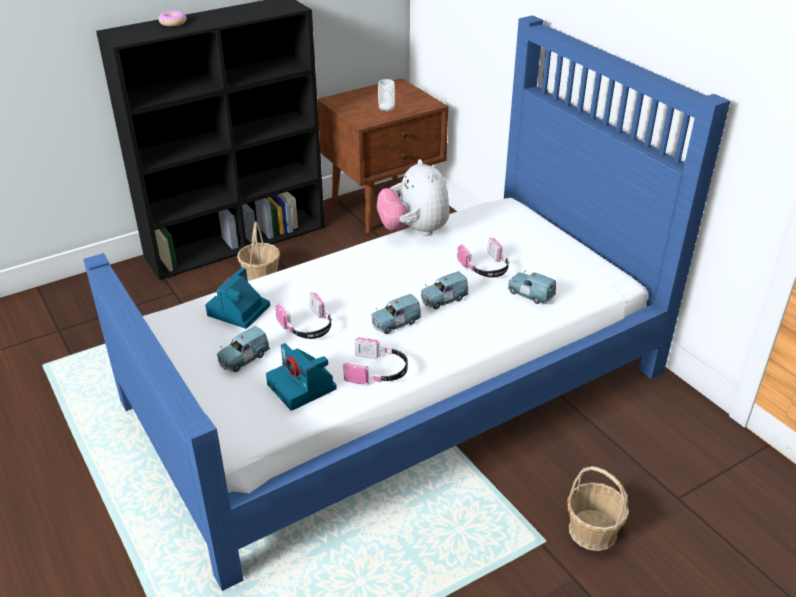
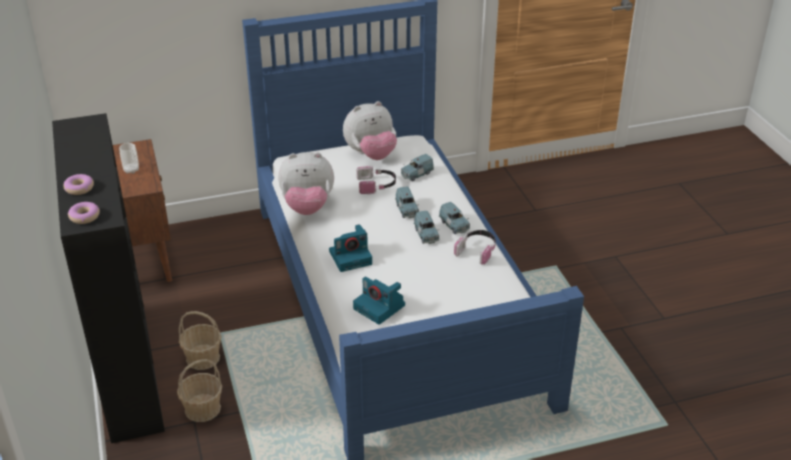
camera: 75 degrees left, 0 degrees up
blue toy car [217,326,270,372] -> blue toy car moved to [439,202,470,234]
camera [266,343,337,411] -> camera moved to [329,224,372,272]
headphones [275,292,332,339] -> none
basket [567,466,629,551] -> basket moved to [177,359,222,422]
none -> donut [68,202,100,224]
none -> plush toy [343,101,397,160]

